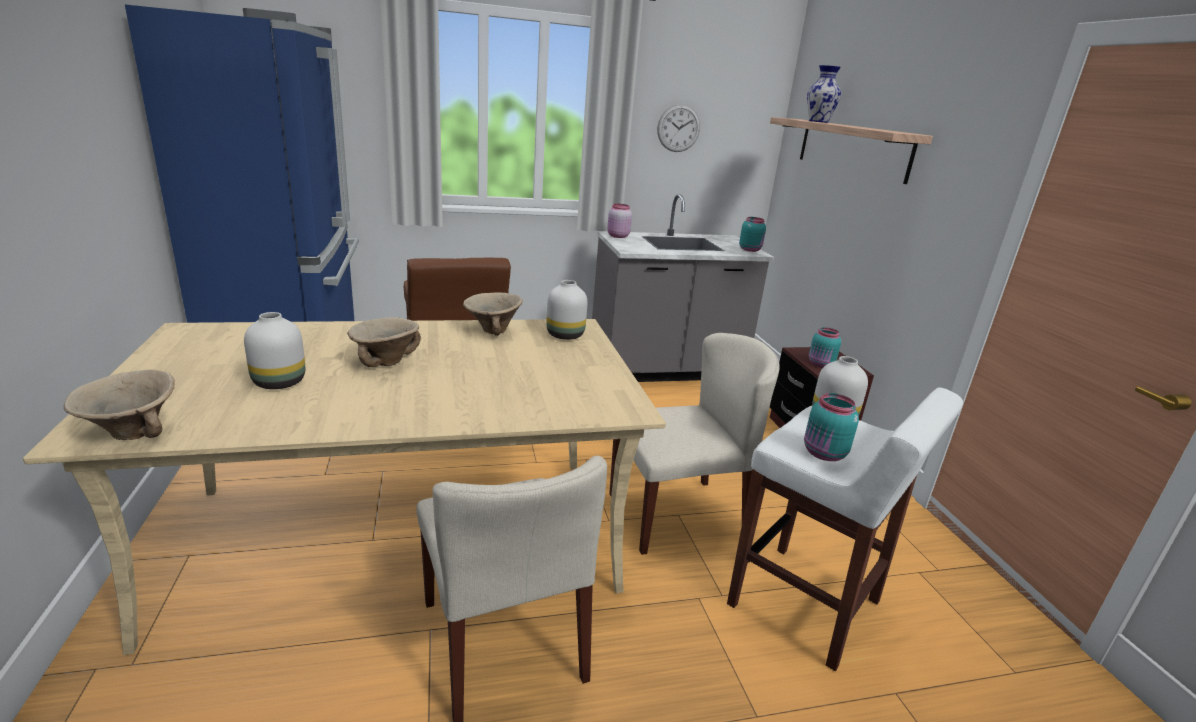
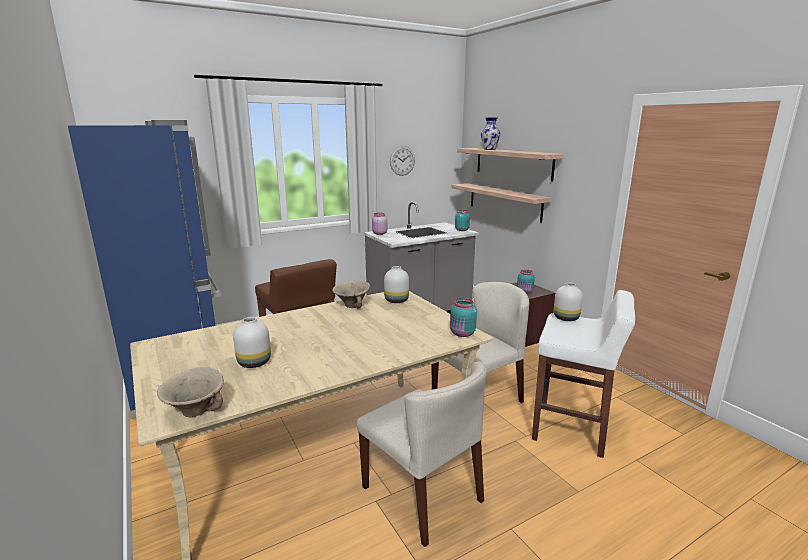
camera: 15 degrees left, 5 degrees down
beige bowl [347,317,421,367] -> none
turquoise jar [804,393,859,461] -> turquoise jar moved to [450,298,477,337]
none -> shelf [451,183,552,223]

